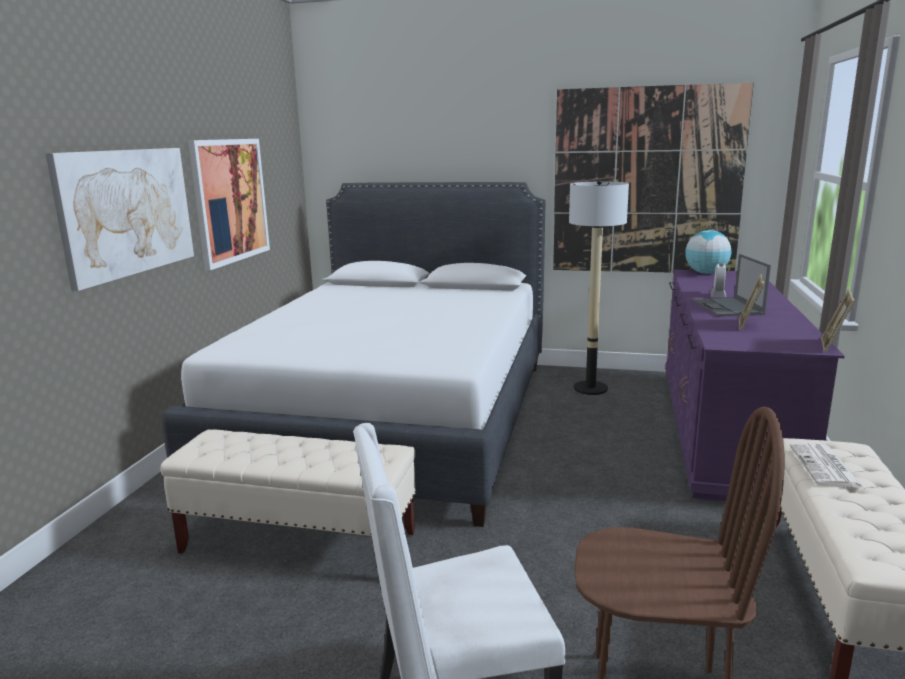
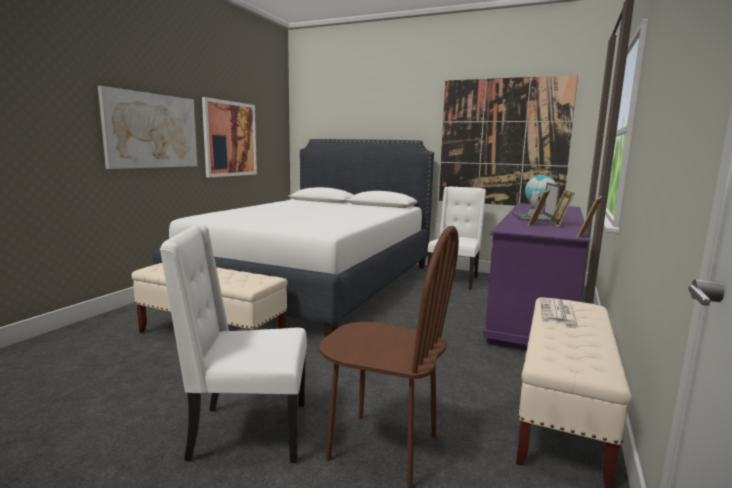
camera: 10 degrees right, 5 degrees down
floor lamp [569,180,629,395] -> white chair [428,187,486,290]
none -> picture frame [550,189,575,227]

